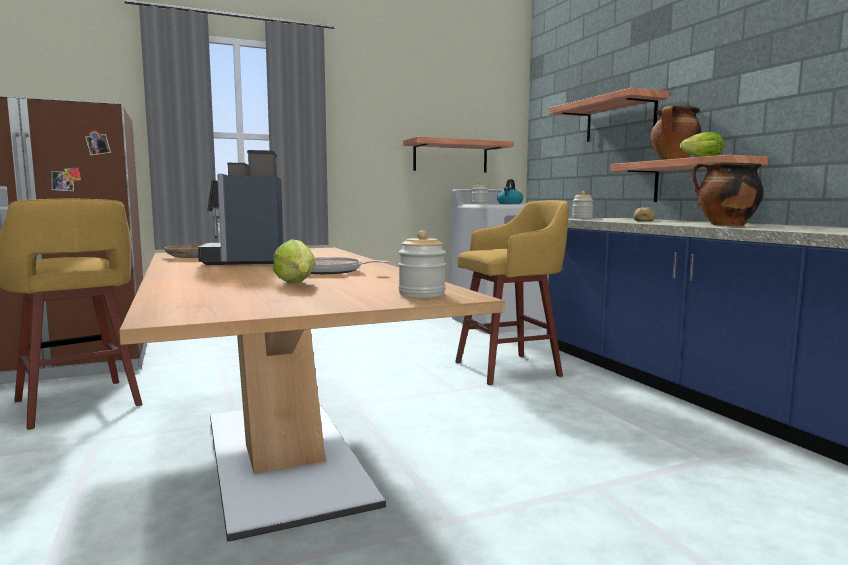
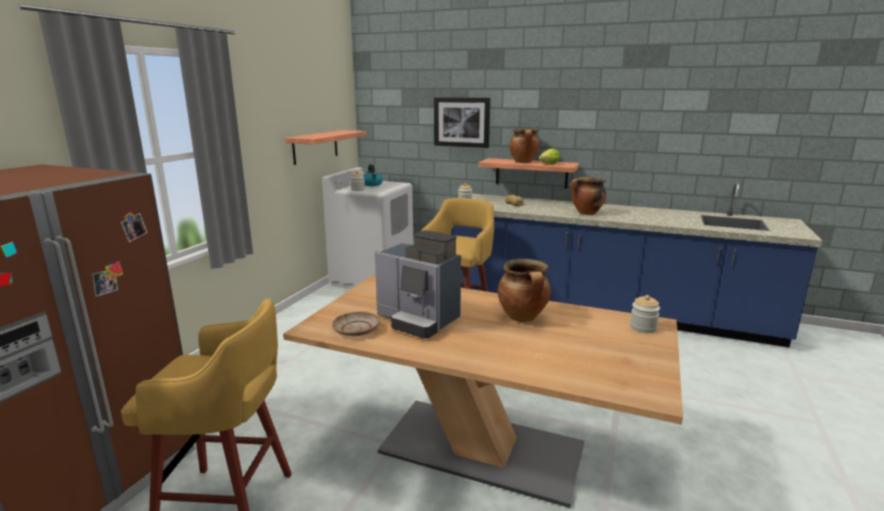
camera: 45 degrees left, 10 degrees up
lettuce [273,239,316,284] -> none
frying pan [311,257,390,274] -> cooking pot [498,259,551,322]
shelf [549,87,669,142] -> picture [434,97,490,148]

